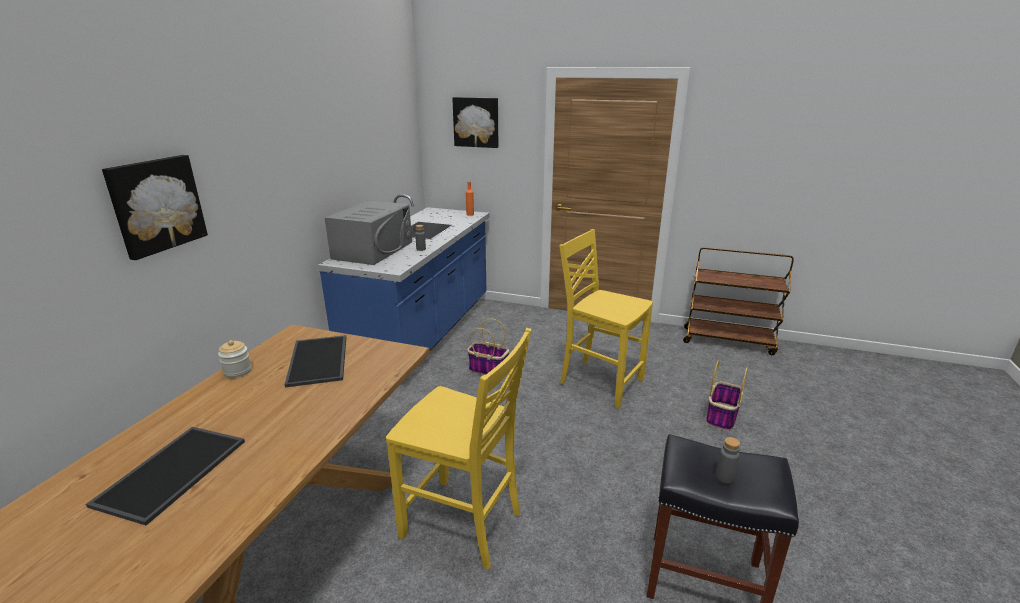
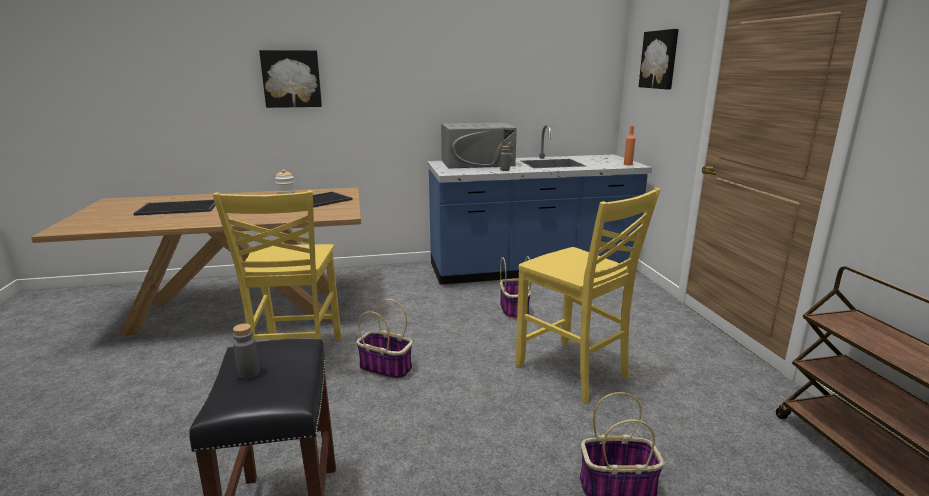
camera: 60 degrees right, 5 degrees down
yellow chair [560,229,653,408] -> yellow chair turned 135 degrees clockwise [516,188,661,404]
none -> basket [356,299,412,380]

